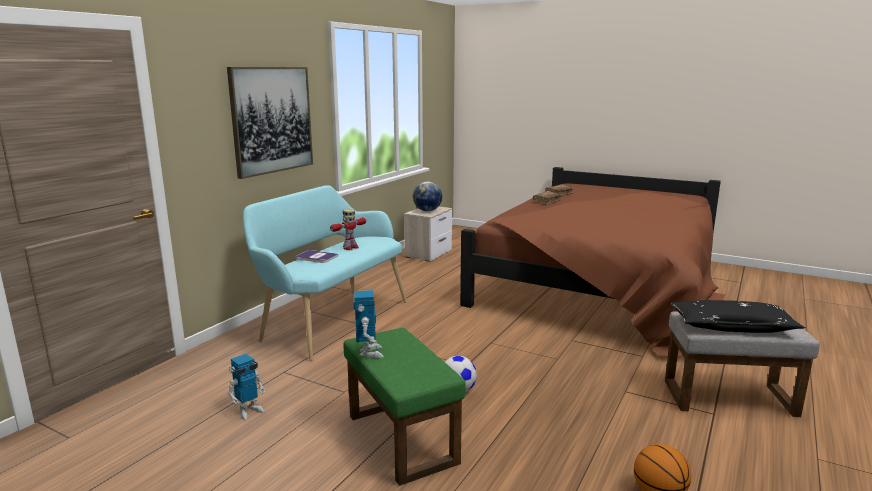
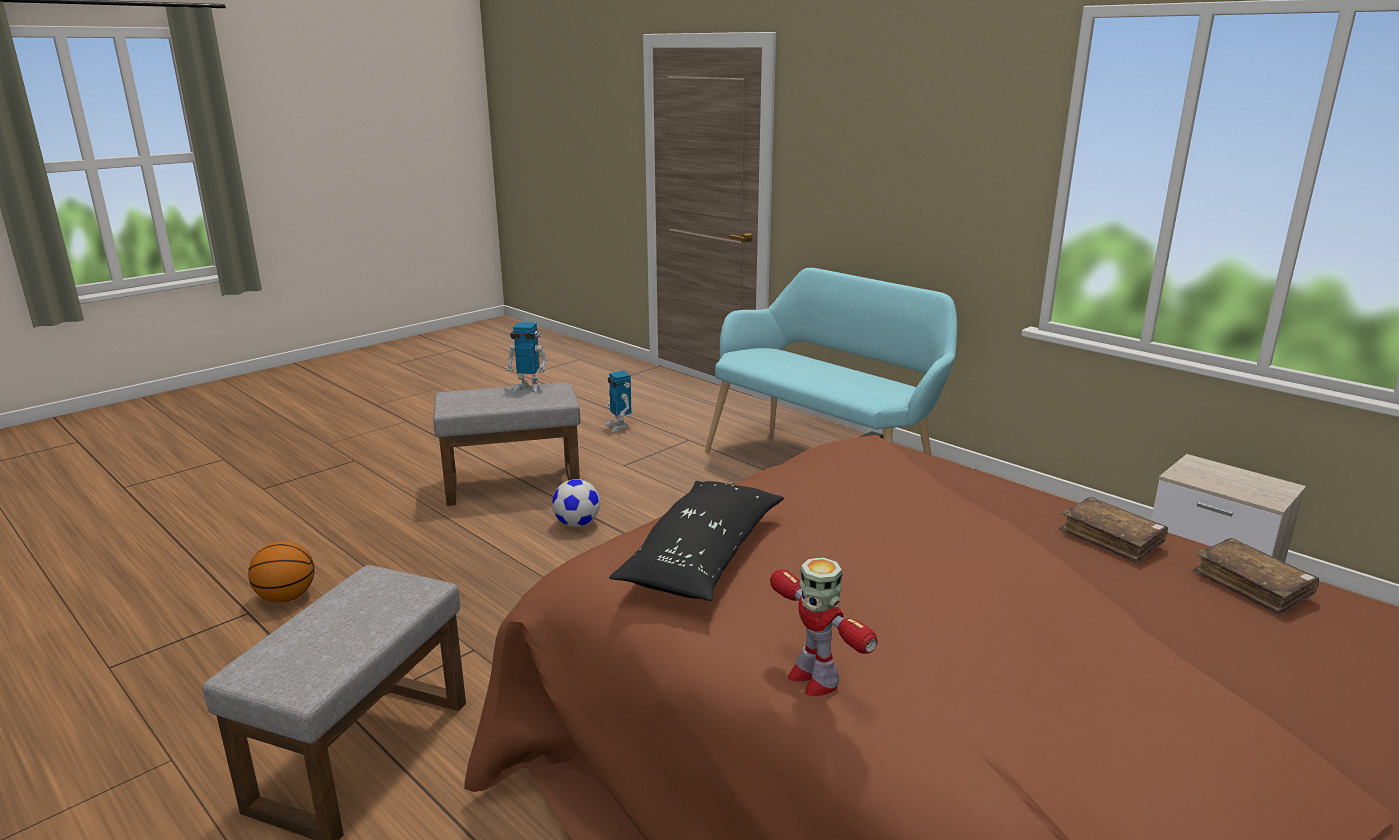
camera: 105 degrees right, 5 degrees up
picture [227,67,313,179] -> none
book [296,250,339,263] -> none
toy robot [330,209,366,250] -> toy robot moved to [770,557,878,696]
green ottoman [344,328,466,486] -> grey ottoman [433,383,580,506]
globe [413,181,442,212] -> none
black pillow [670,300,805,333] -> black pillow moved to [609,481,784,601]

